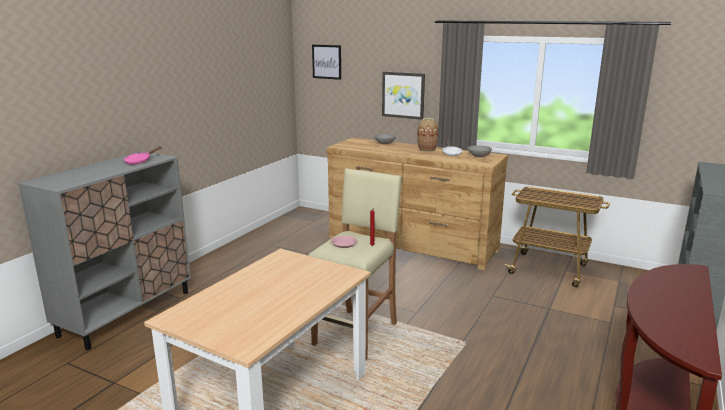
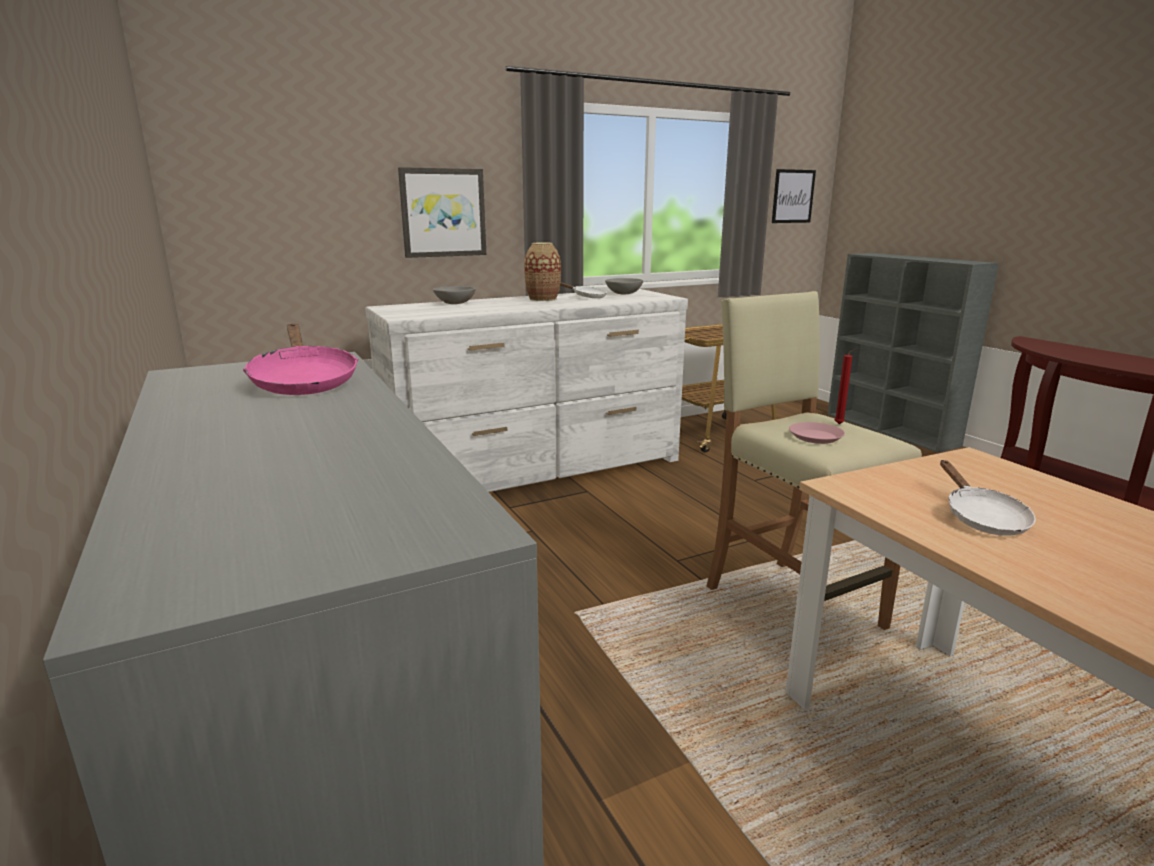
camera: 55 degrees left, 0 degrees up
picture [312,45,341,80] -> picture moved to [772,169,816,223]
brown dresser [327,137,508,270] -> white dresser [365,289,688,492]
none -> white frying pan [940,460,1036,536]

